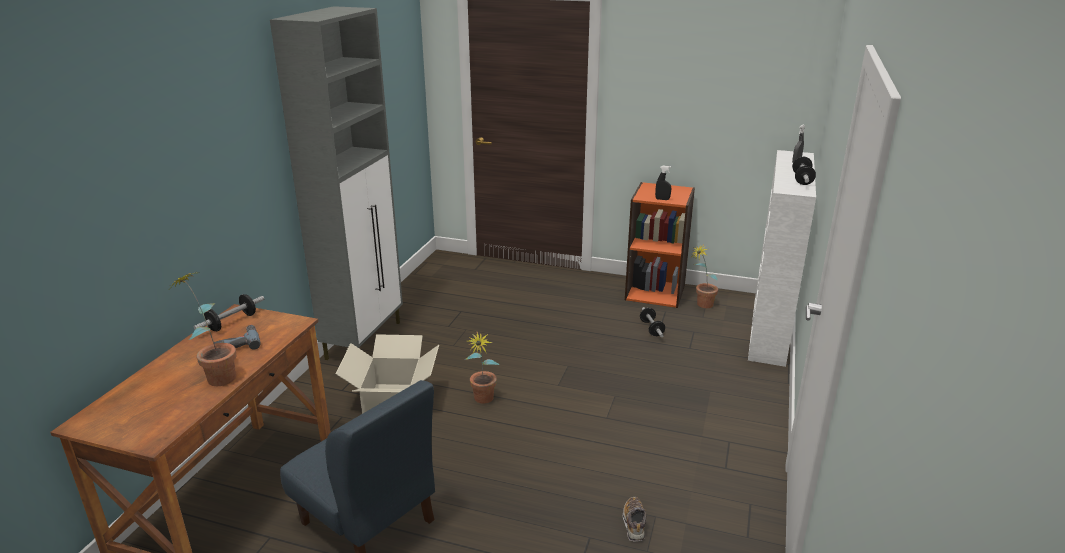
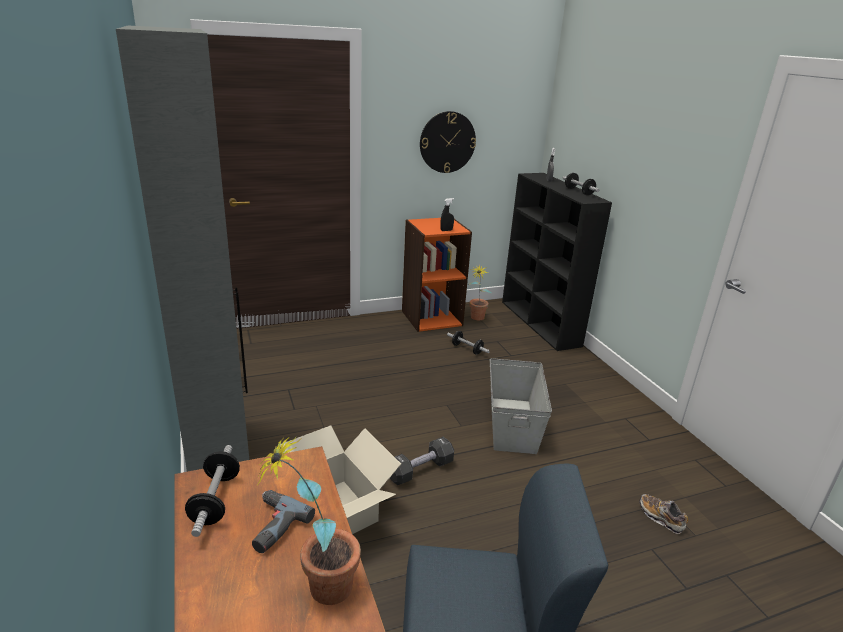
camera: 40 degrees left, 0 degrees up
potted plant [465,332,499,403] -> black dumbbell [390,437,454,485]
white bookcase [748,150,816,367] -> black bookcase [502,173,612,351]
none -> wall clock [420,111,476,173]
none -> grey storage box [490,358,552,454]

